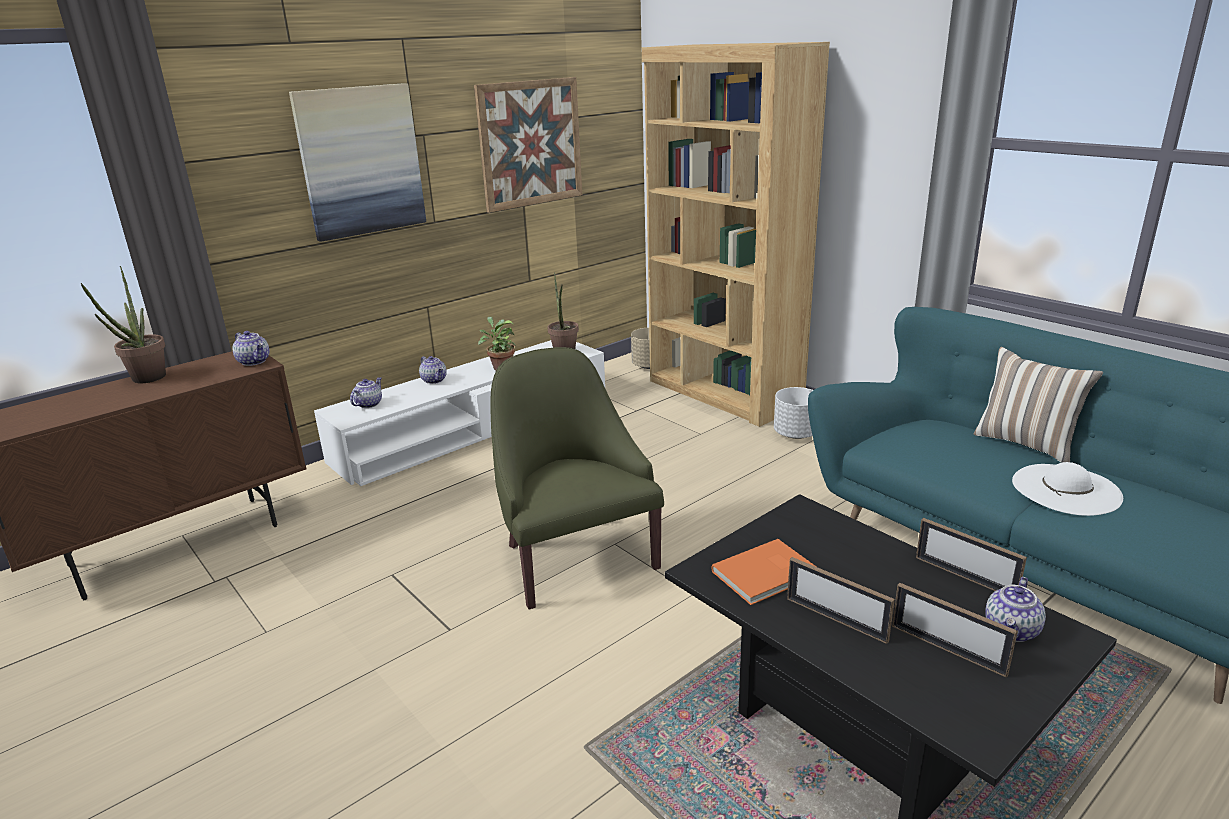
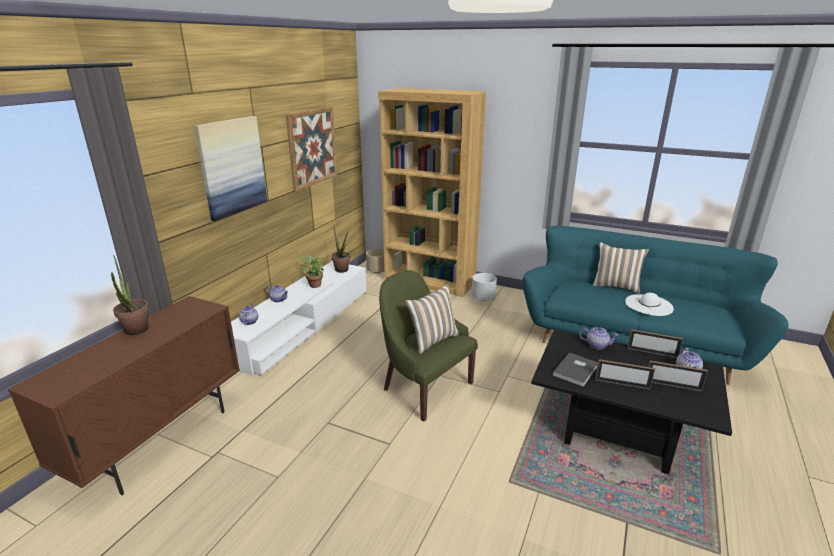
camera: 25 degrees left, 0 degrees up
teapot [232,331,269,366] -> teapot moved to [579,327,619,350]
orange book [711,539,816,605] -> grey book [552,353,598,387]
none -> pillow [405,284,459,354]

